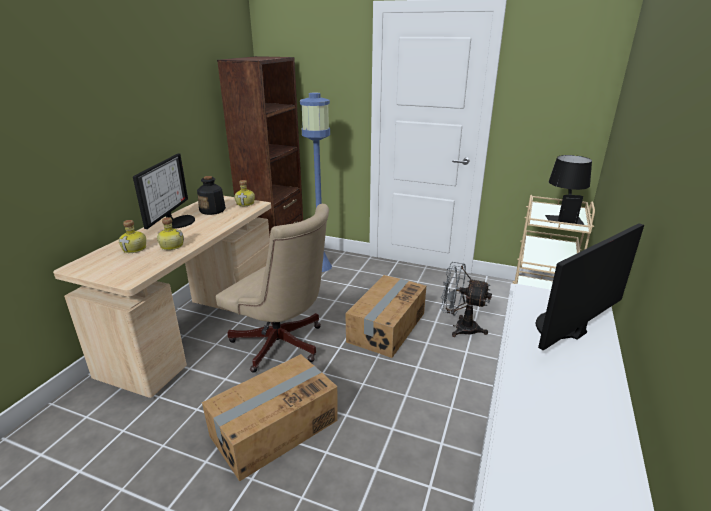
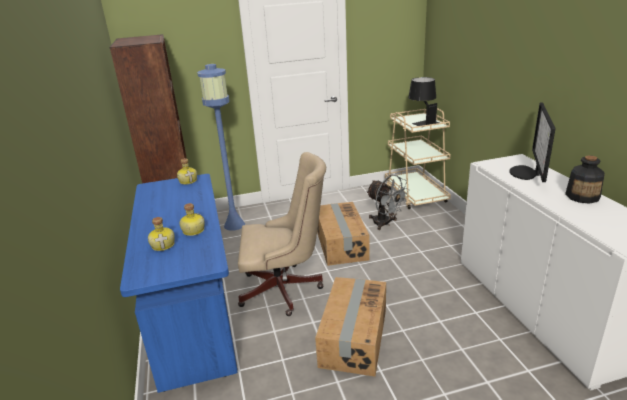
camera: 35 degrees left, 0 degrees up
beige desk [53,196,271,398] -> blue desk [120,174,238,393]
monitor [133,154,195,229] -> none
bottle [197,176,226,215] -> bottle moved to [565,155,605,204]
grey fan [440,262,492,337] -> grey fan turned 120 degrees counterclockwise [366,175,409,230]

